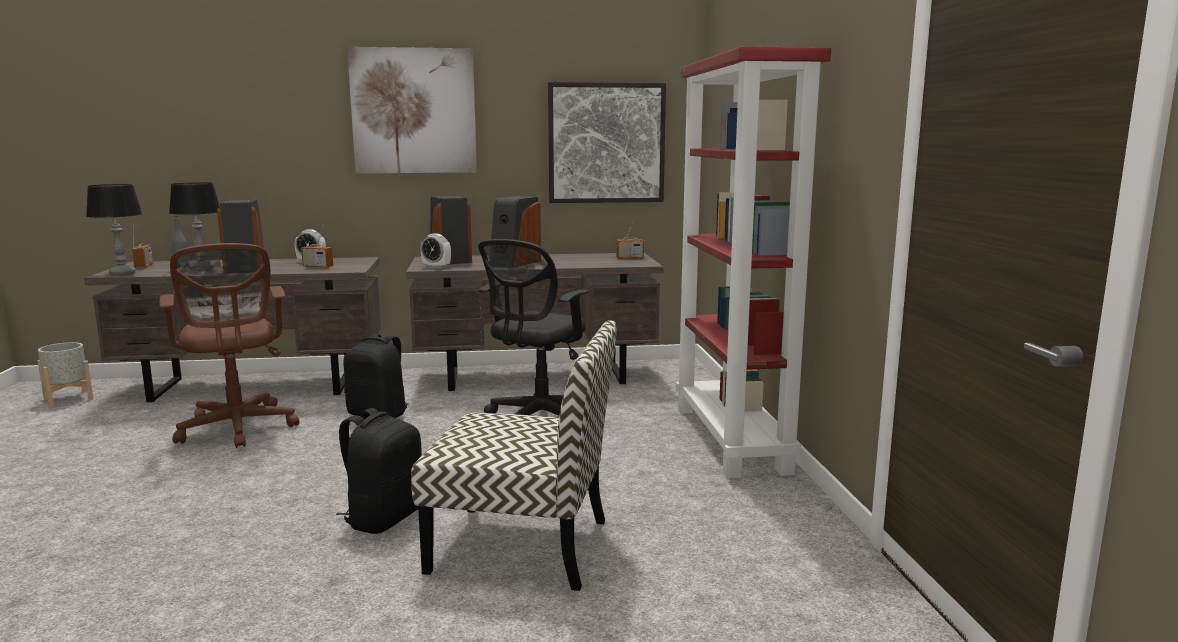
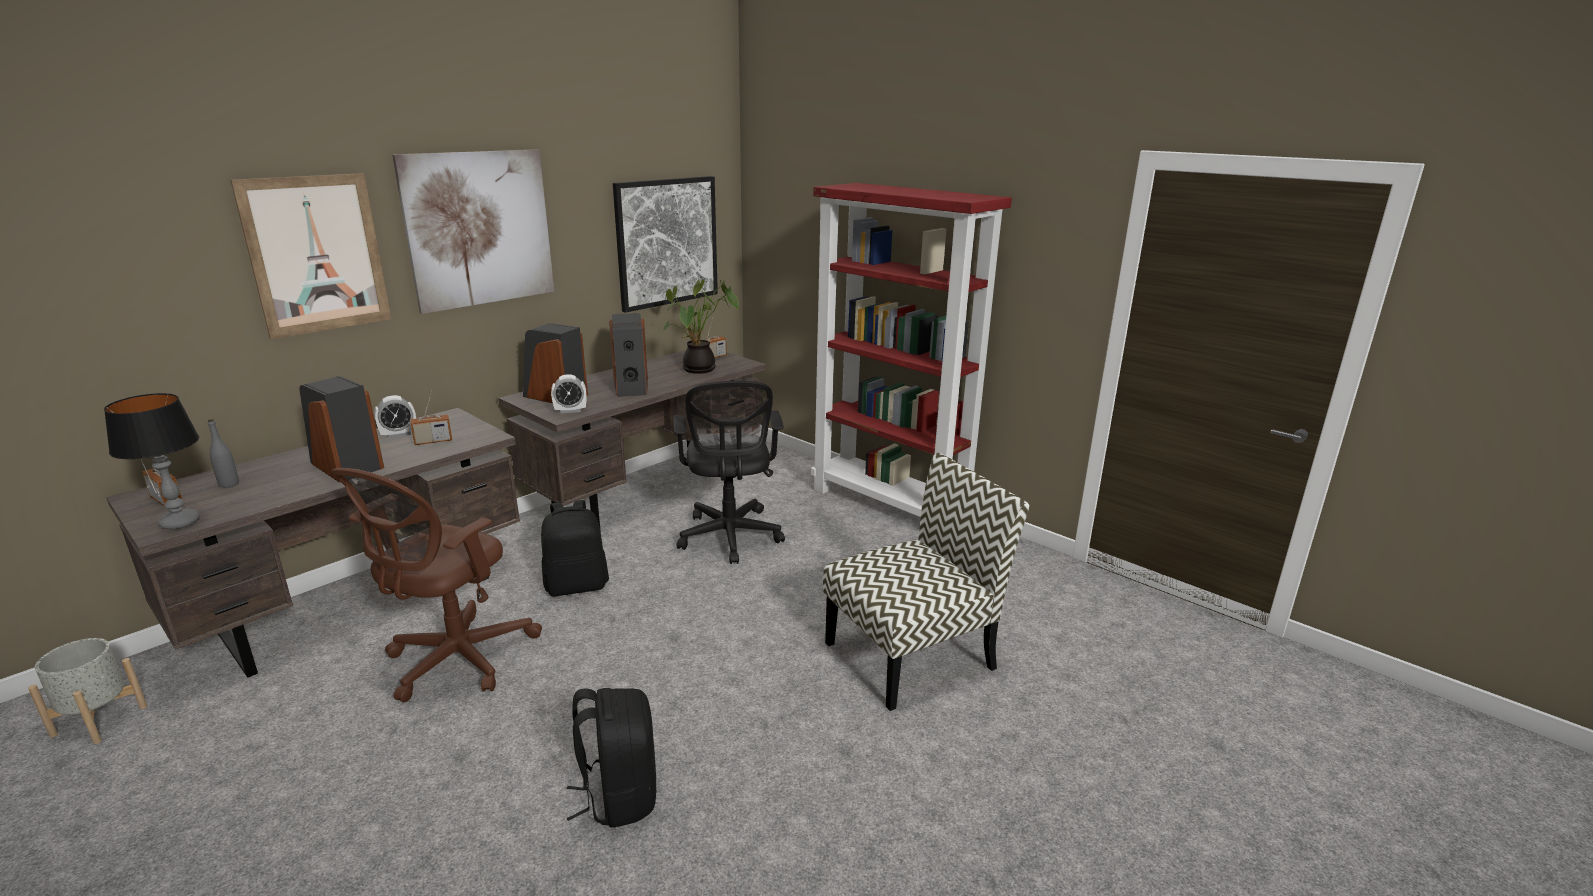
camera: 40 degrees left, 10 degrees up
brown office chair [159,243,299,448] -> brown office chair turned 90 degrees clockwise [331,468,542,702]
table lamp [169,182,220,271] -> none
black backpack [336,408,422,534] -> black backpack moved to [567,688,657,828]
none -> picture [230,173,391,339]
none -> potted plant [663,279,739,374]

